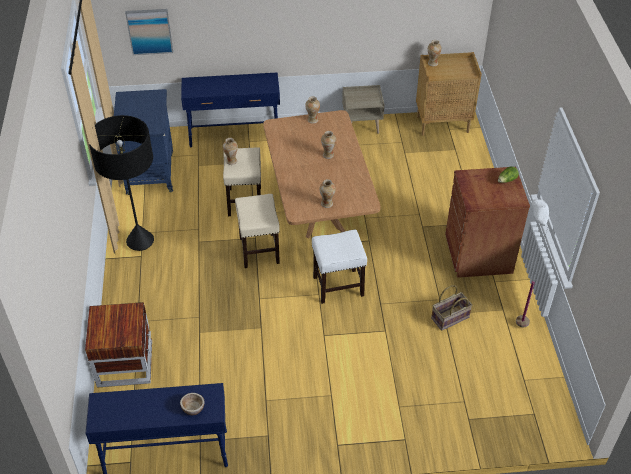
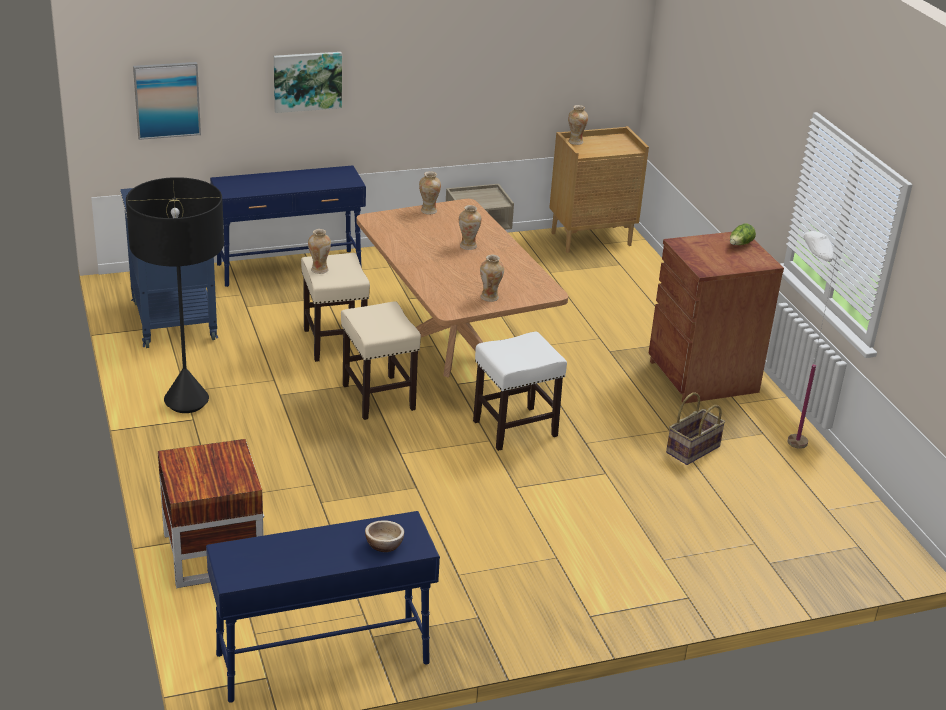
camera: 15 degrees left, 15 degrees down
none -> picture [274,52,342,113]

